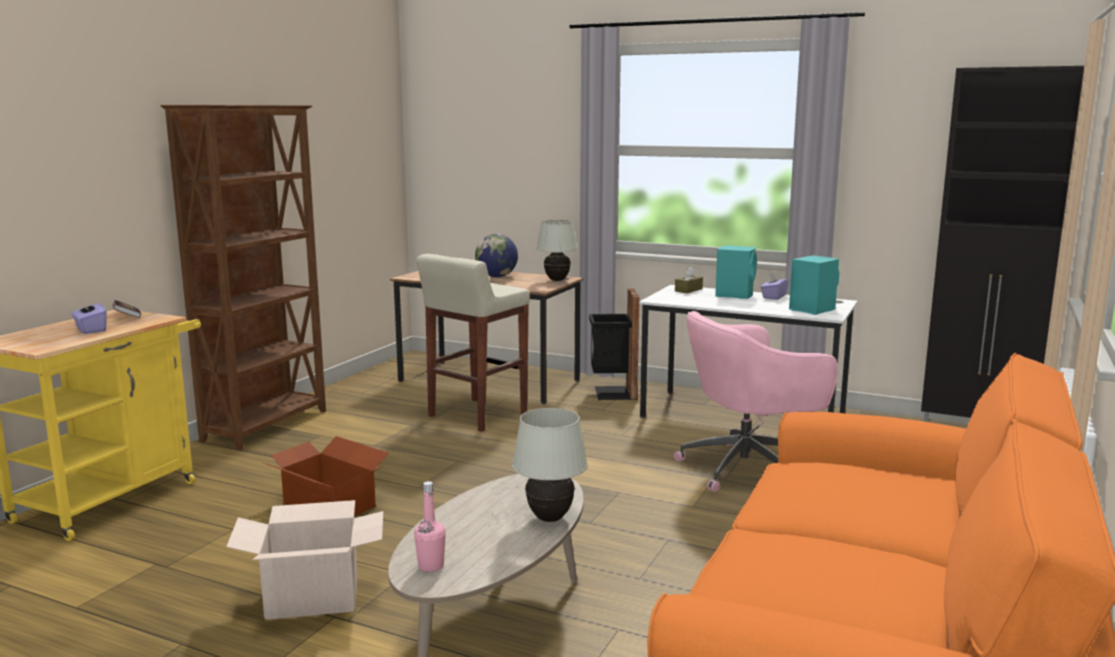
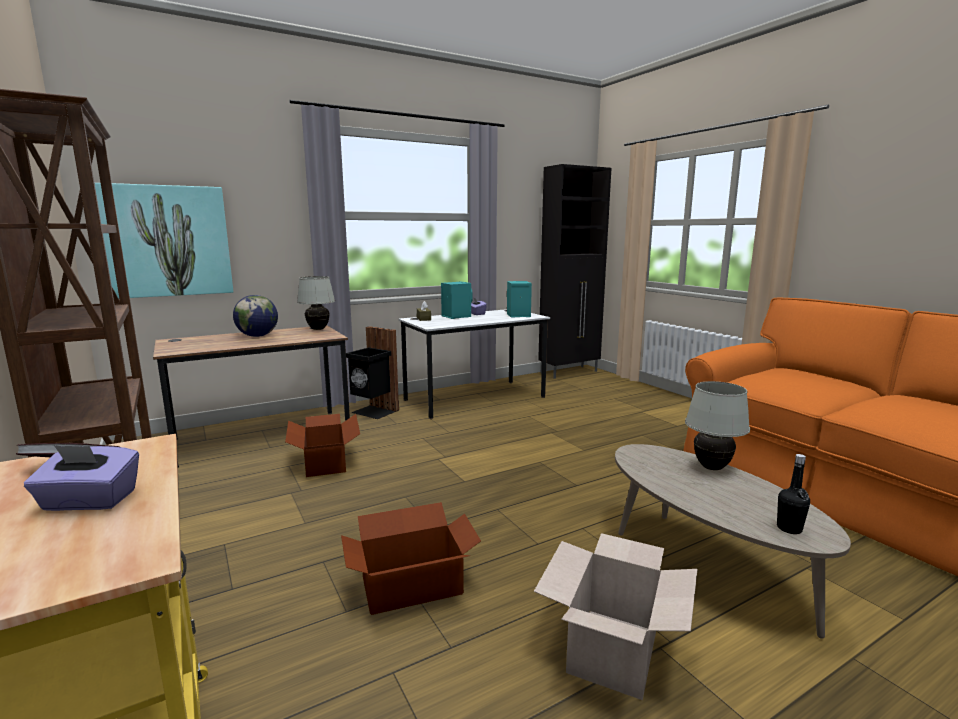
camera: 55 degrees left, 0 degrees up
pink bottle [414,481,446,572] -> black bottle [777,454,810,534]
beige stool [416,254,530,432] -> cardboard box [285,414,360,477]
pink office chair [674,311,838,492] -> none
none -> picture [95,183,233,299]

